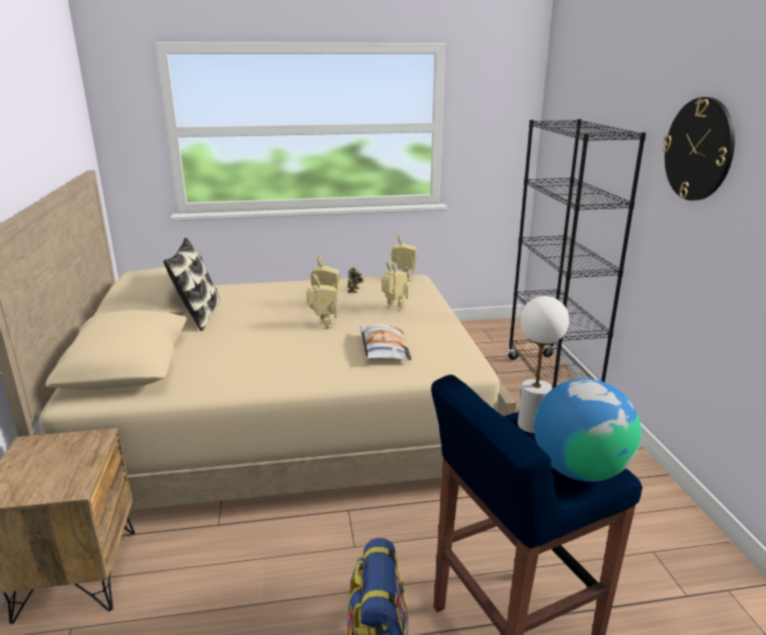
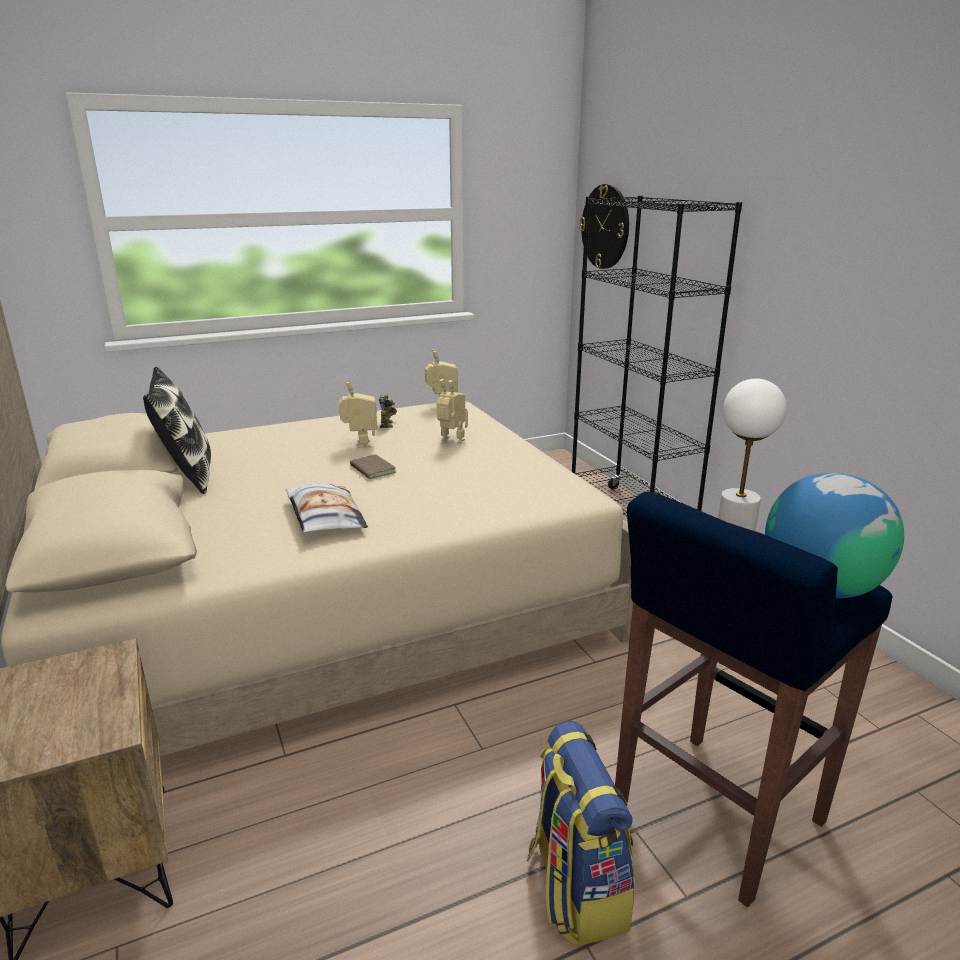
camera: 15 degrees left, 0 degrees up
toy robot [306,274,338,329] -> brown book [350,454,396,479]
pillow [360,324,412,360] -> pillow moved to [286,483,368,533]
wall clock [663,97,735,201] -> wall clock moved to [579,184,629,269]

